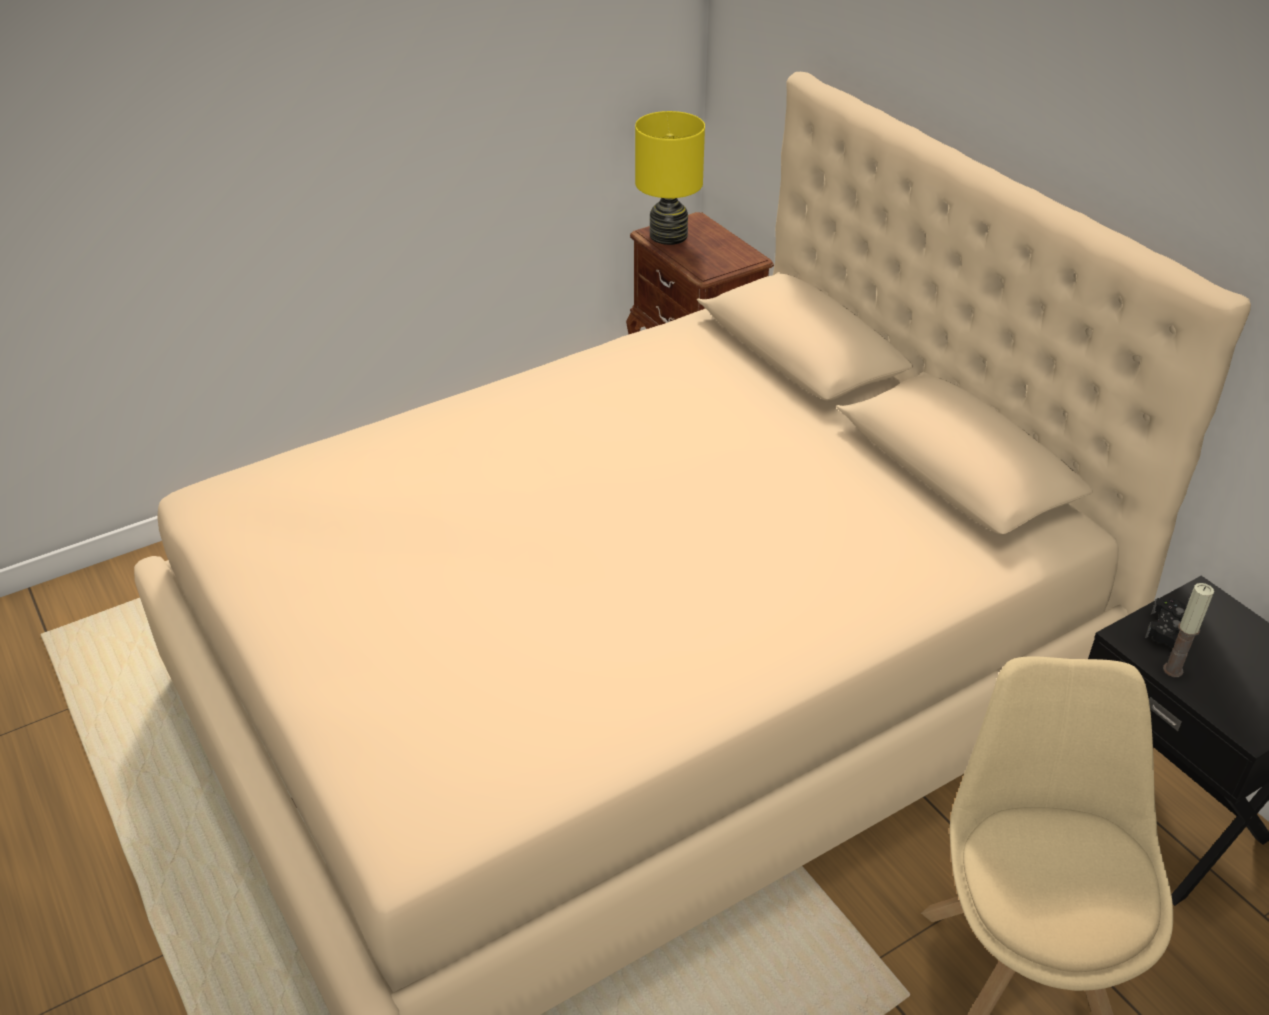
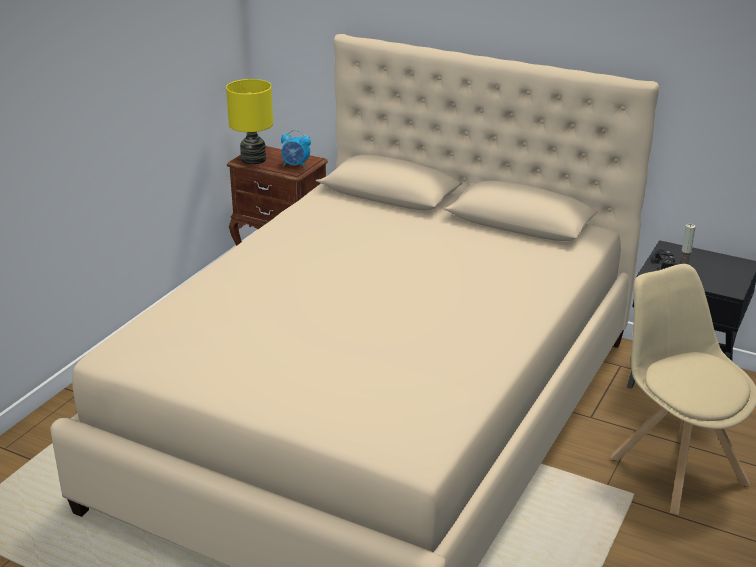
camera: 30 degrees left, 10 degrees down
none -> alarm clock [281,130,311,168]

